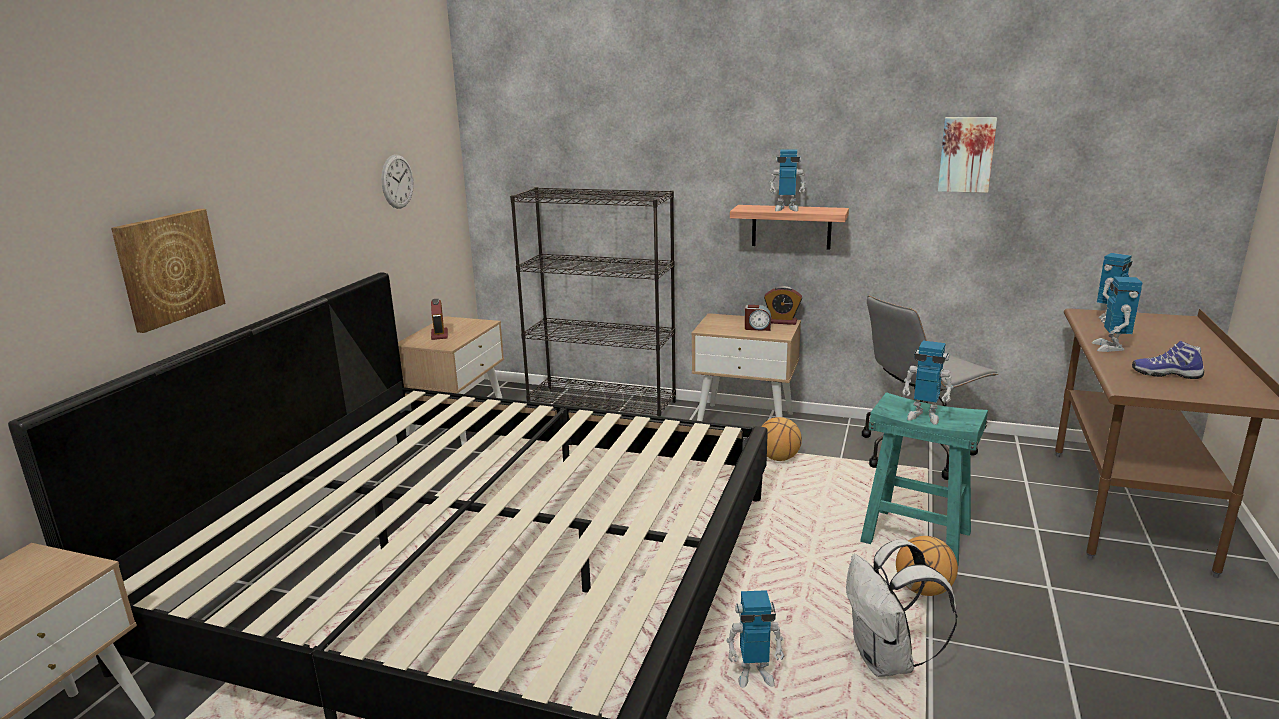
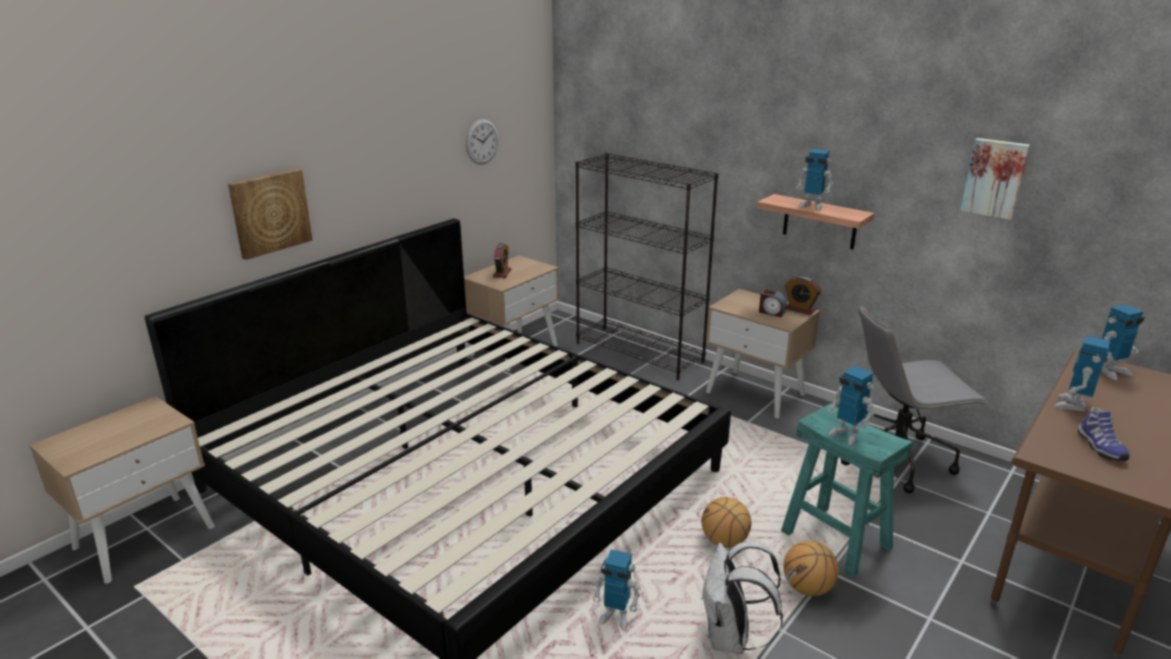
camera: 20 degrees right, 5 degrees up
basketball [761,417,802,461] -> basketball moved to [701,497,751,548]
shoe [1132,341,1204,379] -> shoe turned 135 degrees counterclockwise [1078,407,1129,461]

